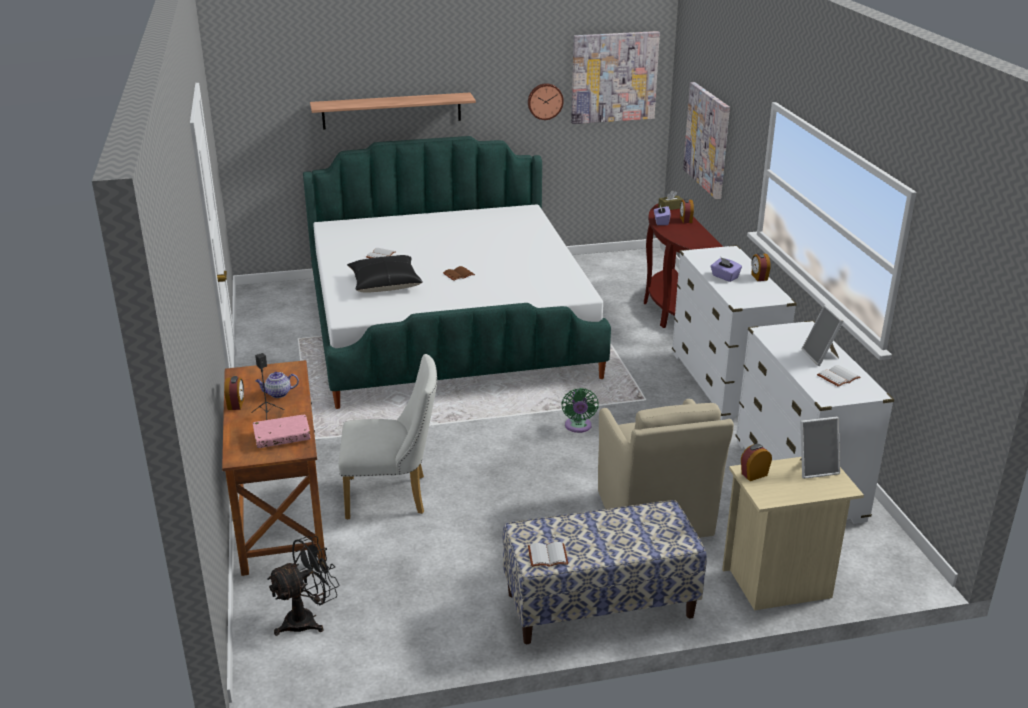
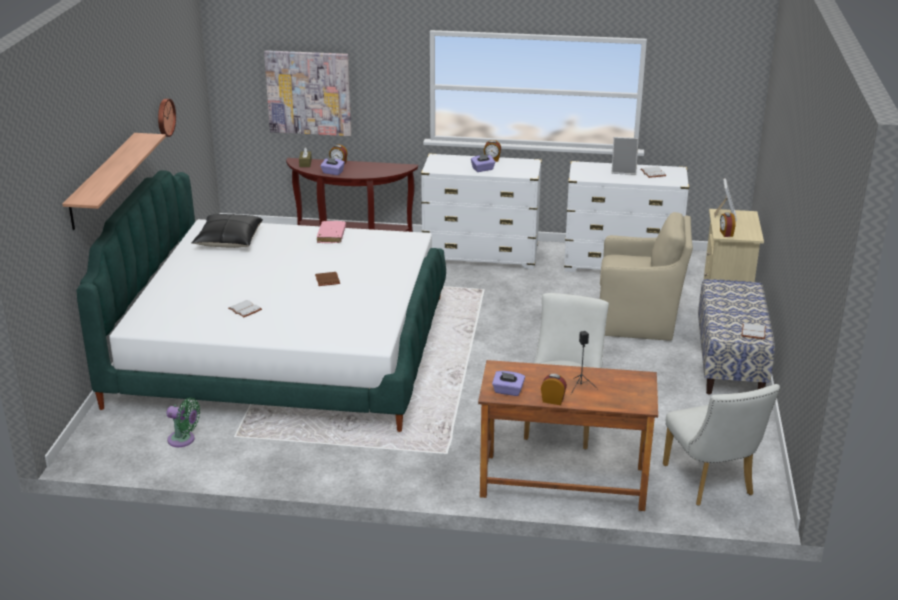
camera: 70 degrees left, 0 degrees up
pink book [253,415,311,448] -> pink book moved to [317,221,346,243]
teapot [255,372,299,398] -> none
black fan [268,536,339,636] -> white chair [663,384,780,505]
black pillow [347,255,423,293] -> black pillow moved to [192,214,263,248]
green fan [561,388,599,433] -> green fan moved to [166,398,200,447]
picture [571,31,660,124] -> none
none -> purple tissue box [492,371,525,396]

